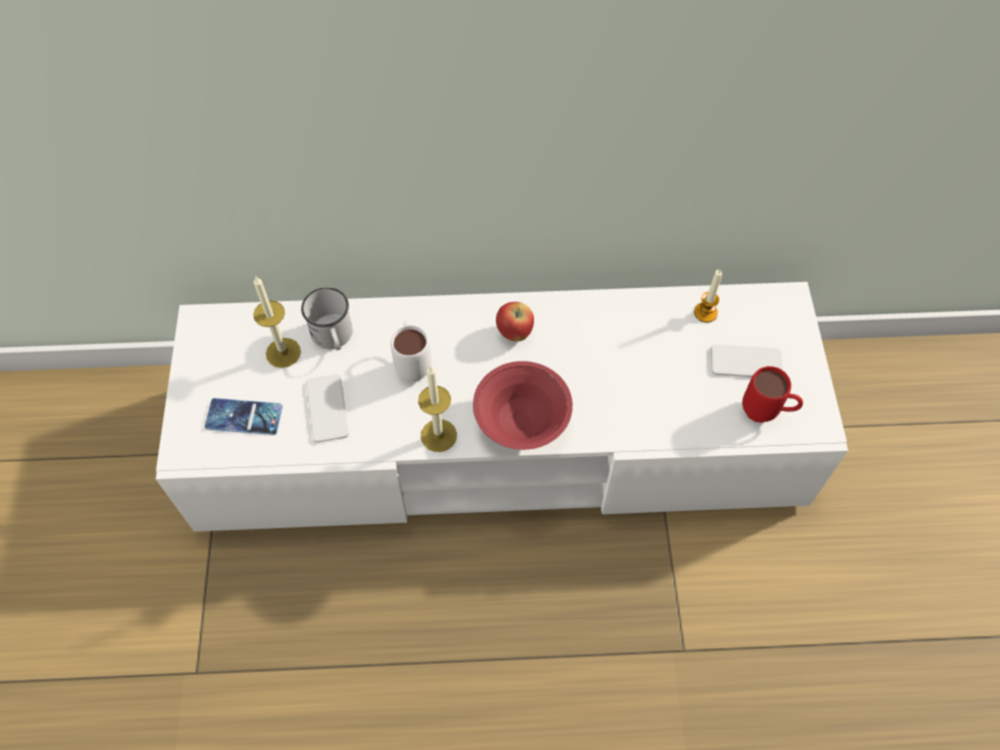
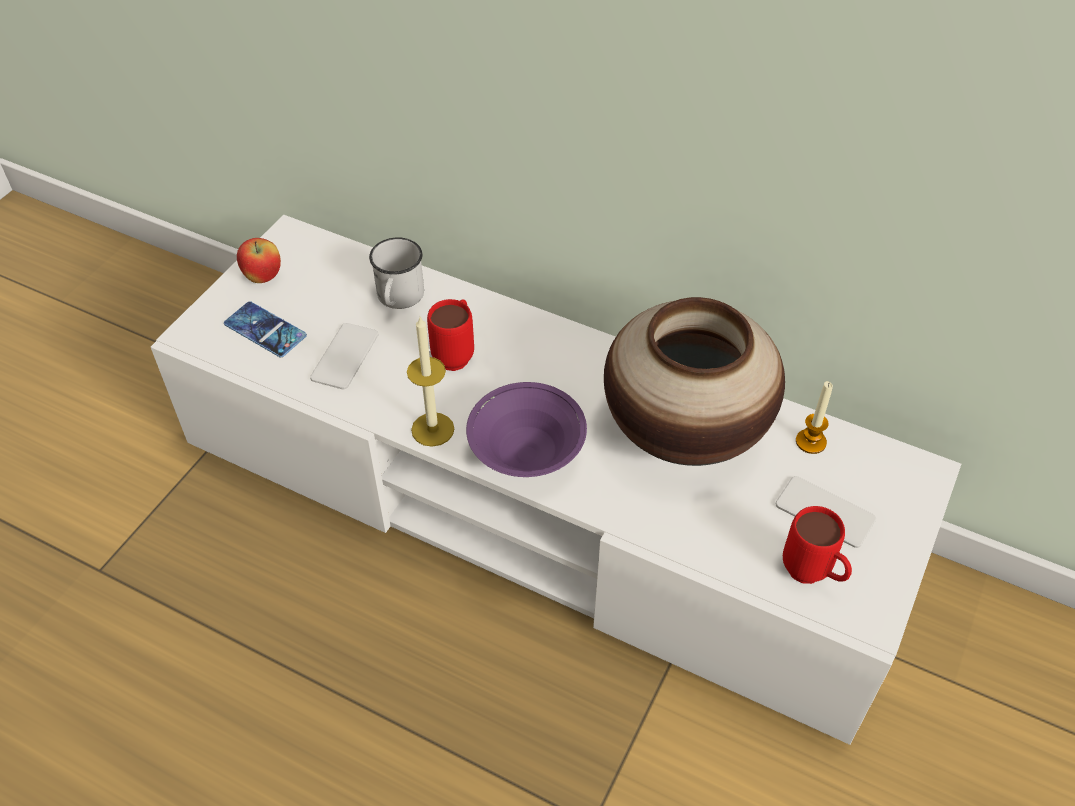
camera: 30 degrees right, 10 degrees down
candle [253,276,301,368] -> none
white mug [390,321,432,382] -> red mug [427,299,474,371]
red bowl [473,361,573,450] -> purple bowl [466,382,587,477]
apple [496,302,534,342] -> apple moved to [237,238,281,283]
none -> vase [604,297,785,466]

